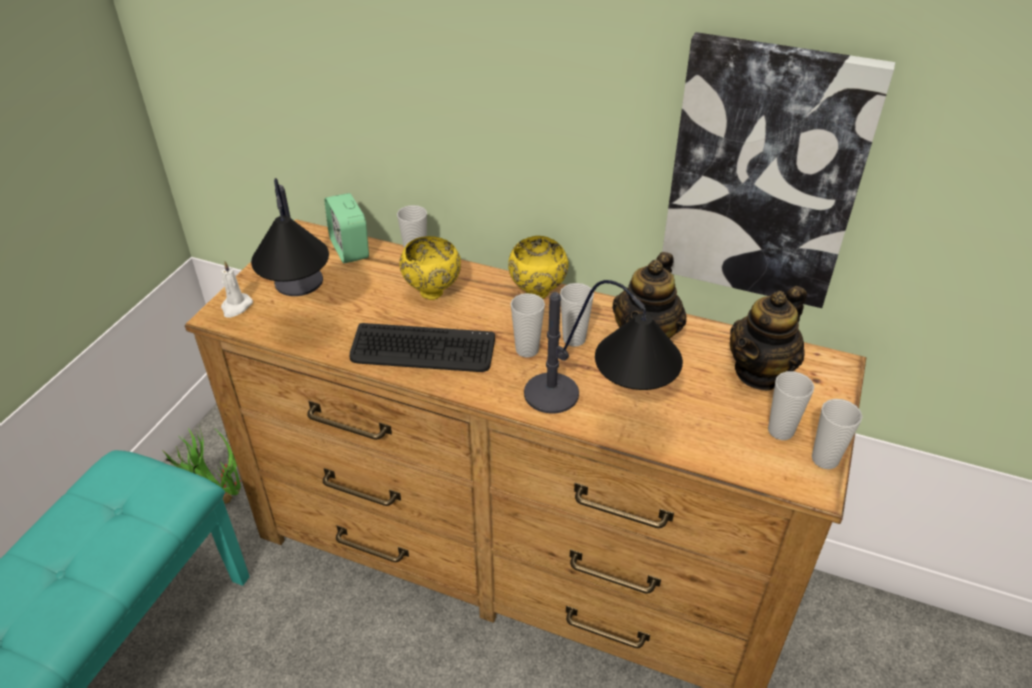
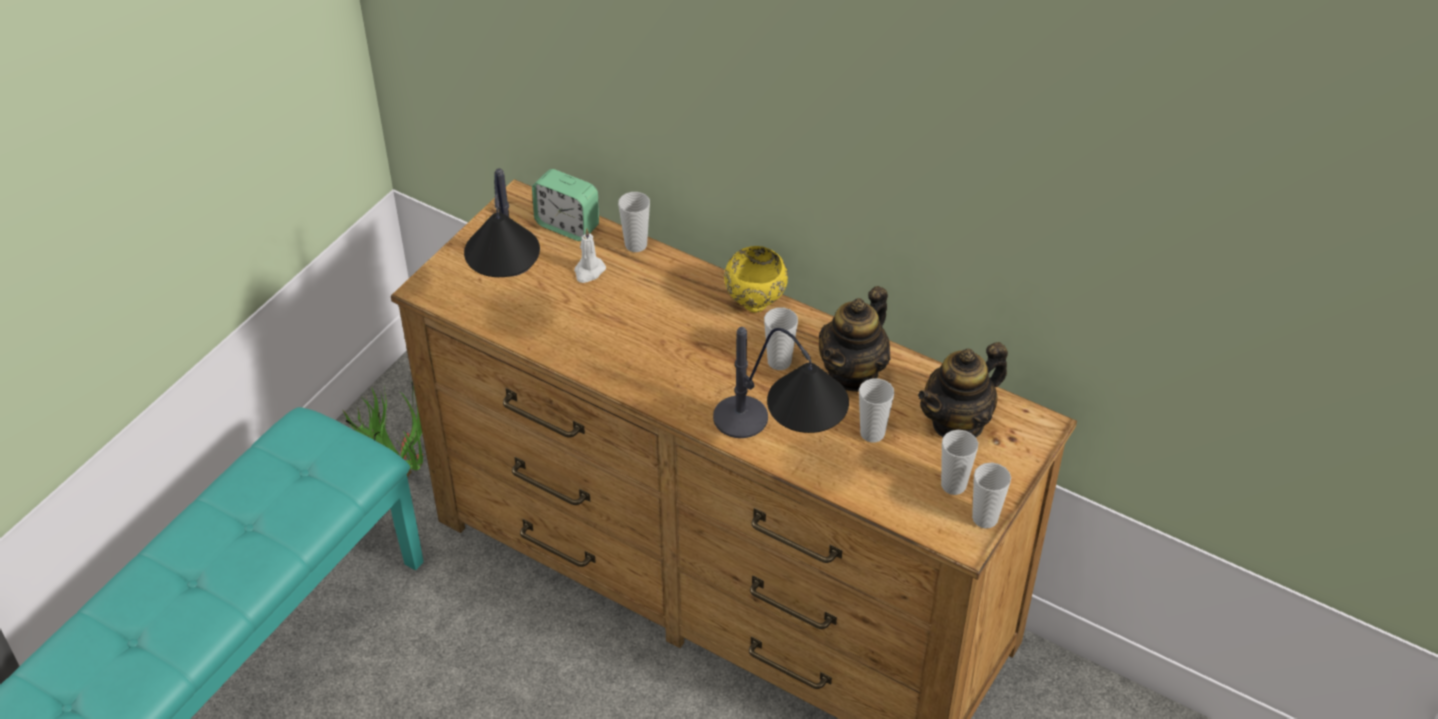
camera: 10 degrees right, 5 degrees up
white candle [221,261,253,318] -> white candle moved to [574,228,606,283]
alarm clock [325,193,369,263] -> alarm clock turned 45 degrees counterclockwise [532,169,599,241]
keyboard [350,323,495,372] -> none
yellow bowl [399,236,461,300] -> none
cup [511,293,545,358] -> cup moved to [859,378,894,443]
picture [662,32,895,308] -> none

